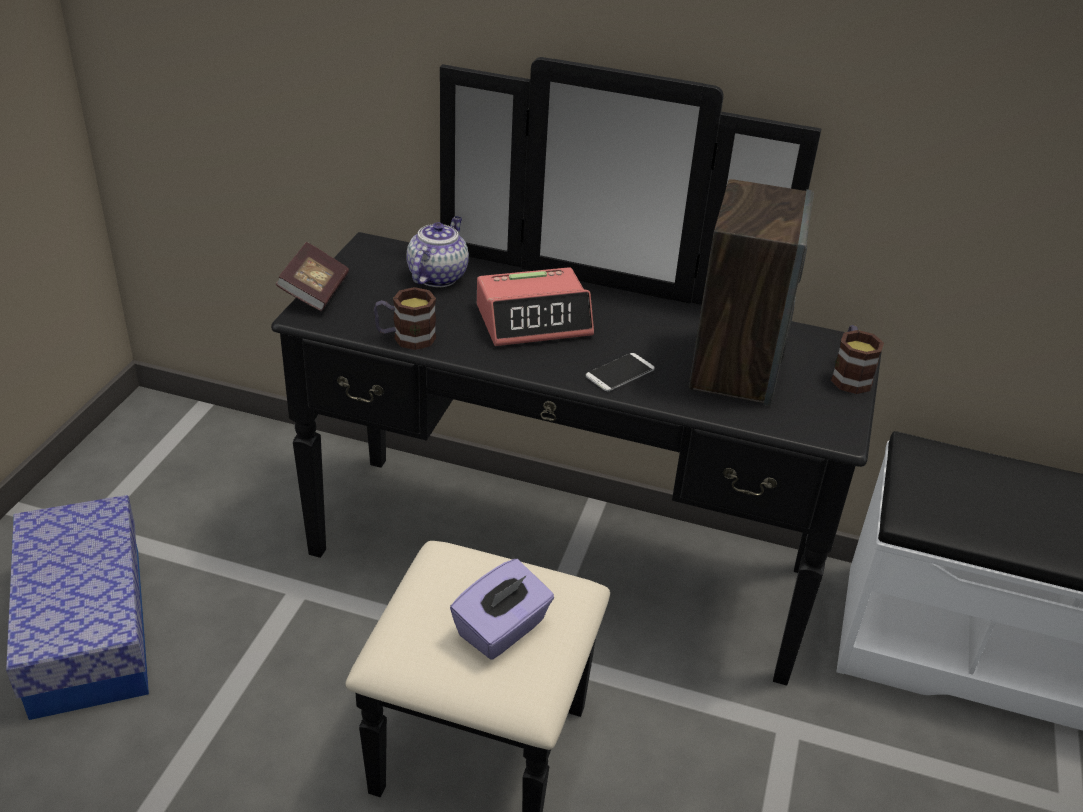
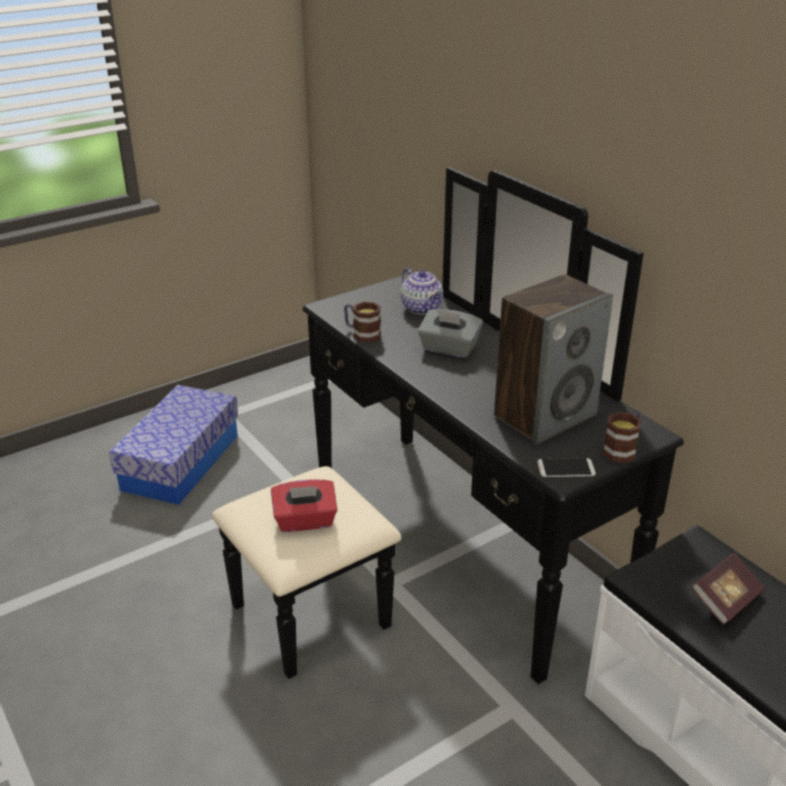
camera: 40 degrees right, 5 degrees down
book [276,242,349,311] -> book moved to [691,552,764,625]
teapot [406,216,469,287] -> teapot turned 90 degrees clockwise [401,268,443,315]
purple tissue box [450,559,554,660] -> red tissue box [271,479,337,532]
alarm clock [477,267,594,346] -> grey tissue box [418,309,483,358]
phone [586,353,655,391] -> phone moved to [537,458,596,477]

